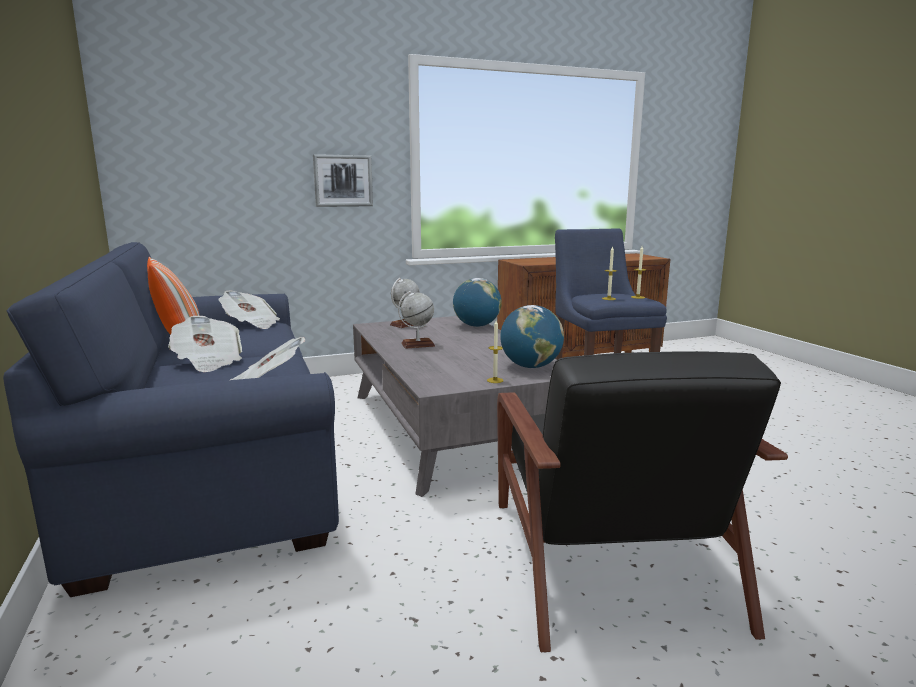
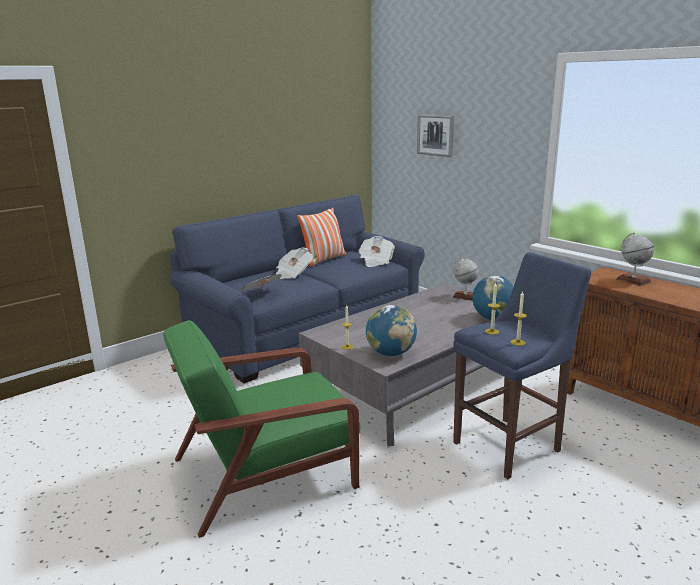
camera: 70 degrees right, 5 degrees up
picture [313,154,373,207] -> picture moved to [417,114,454,157]
globe [398,291,435,349] -> globe moved to [616,233,654,286]
black armchair [497,351,788,653] -> green armchair [163,320,360,538]

